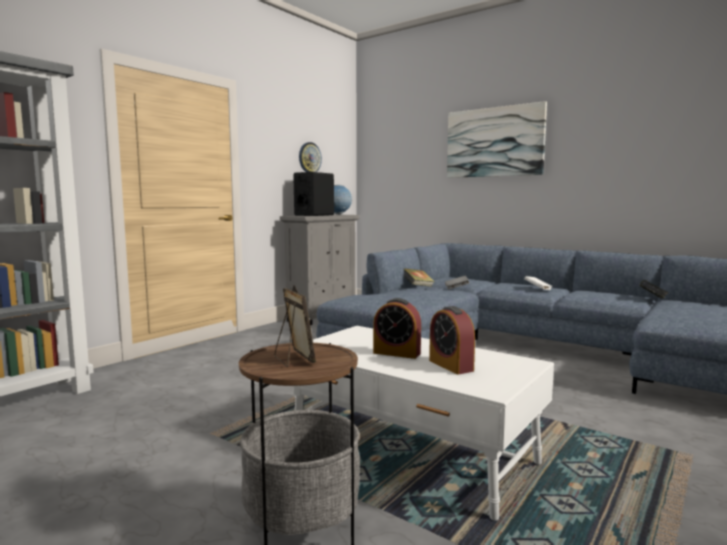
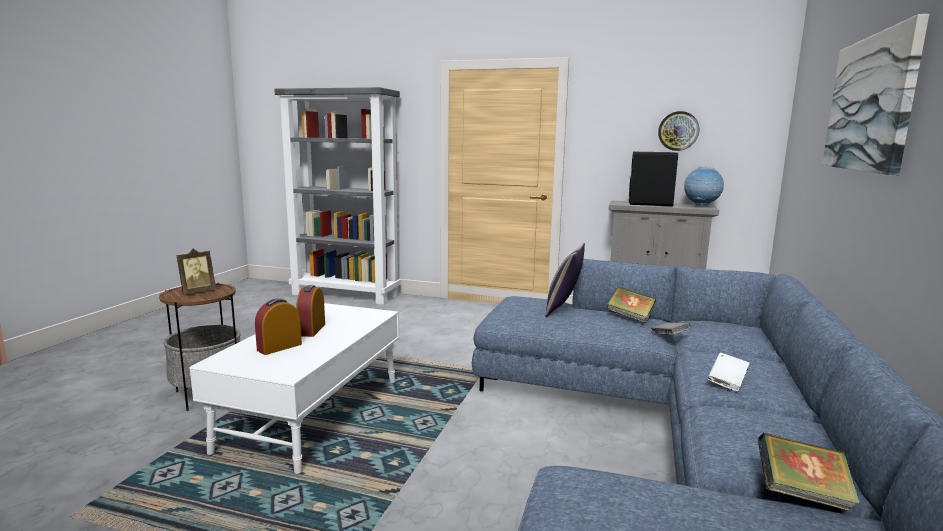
camera: 70 degrees right, 5 degrees up
none -> pillow [545,243,585,317]

